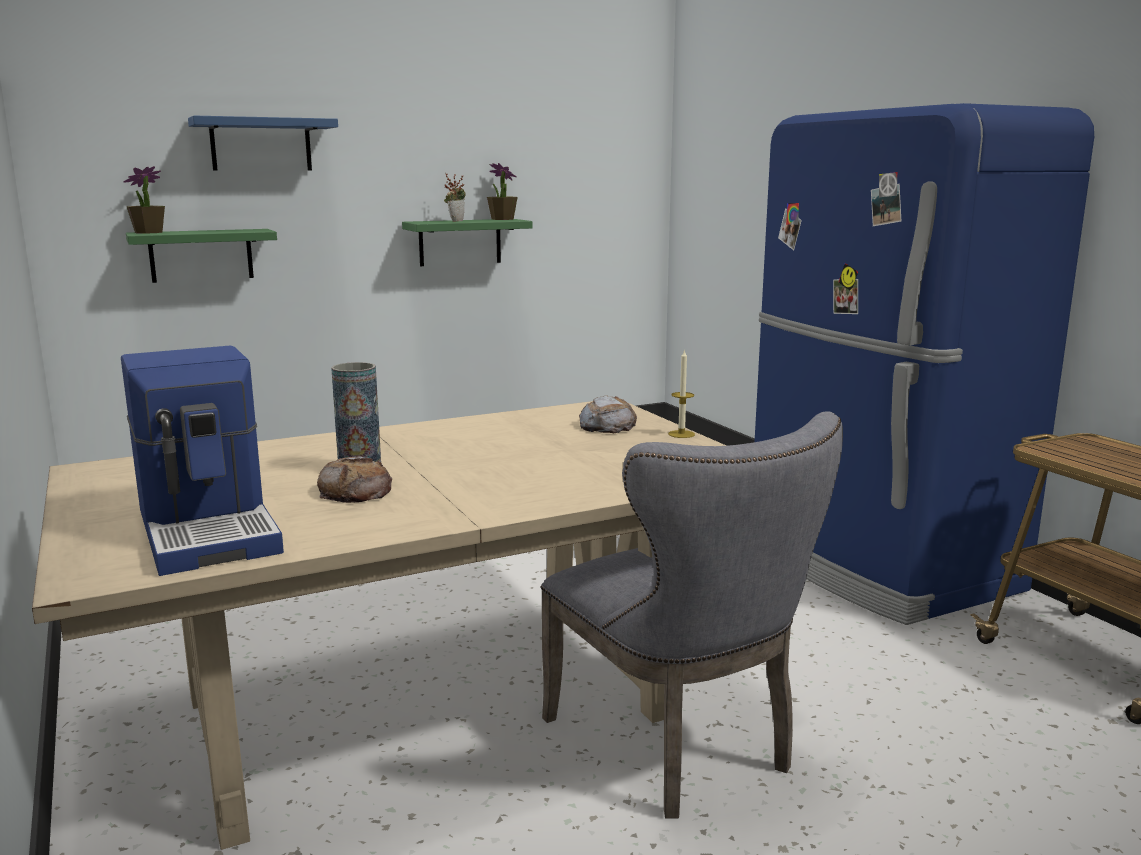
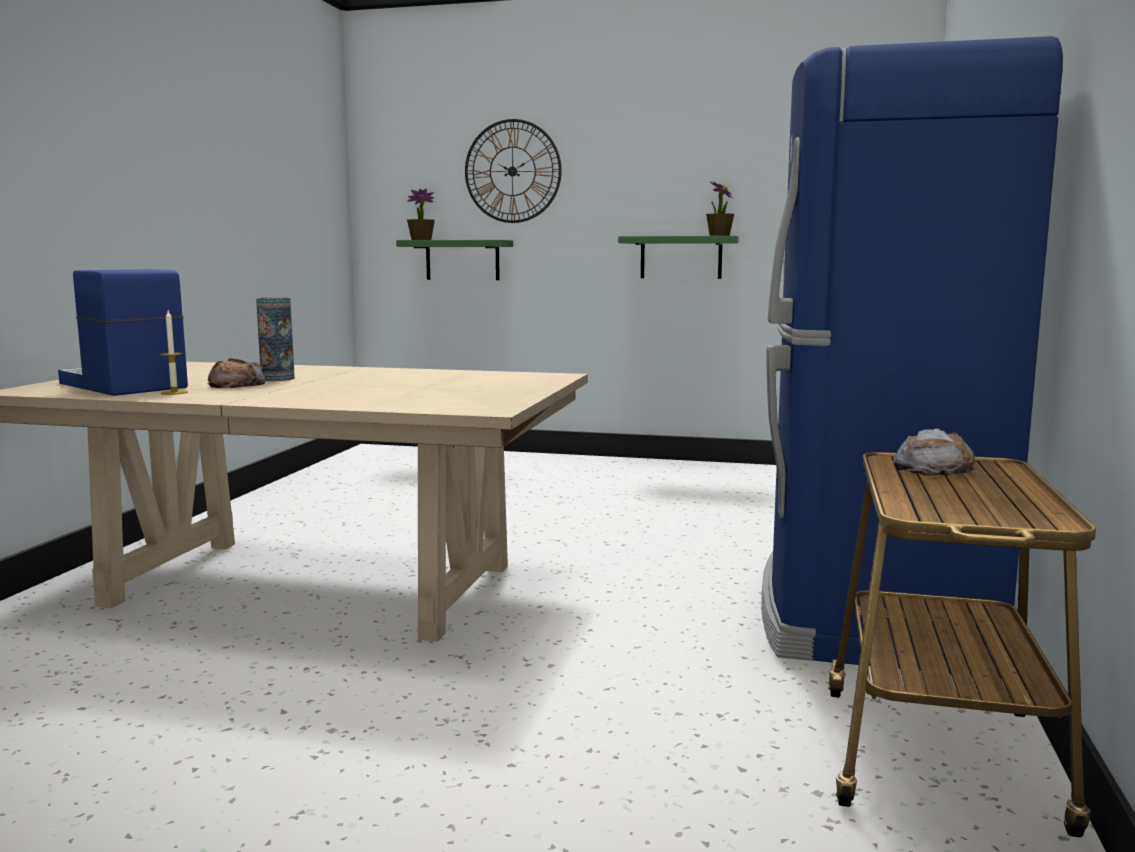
camera: 40 degrees right, 5 degrees down
coffee machine [121,346,284,576] -> coffee machine turned 120 degrees clockwise [58,269,188,396]
blue shelf [188,116,338,171] -> wall clock [465,119,562,223]
potted plant [444,173,466,222] -> none
grey chair [541,411,843,819] -> none
bread [579,395,637,433] -> bread moved to [893,428,978,476]
candle [668,350,695,438] -> candle moved to [160,311,188,395]

